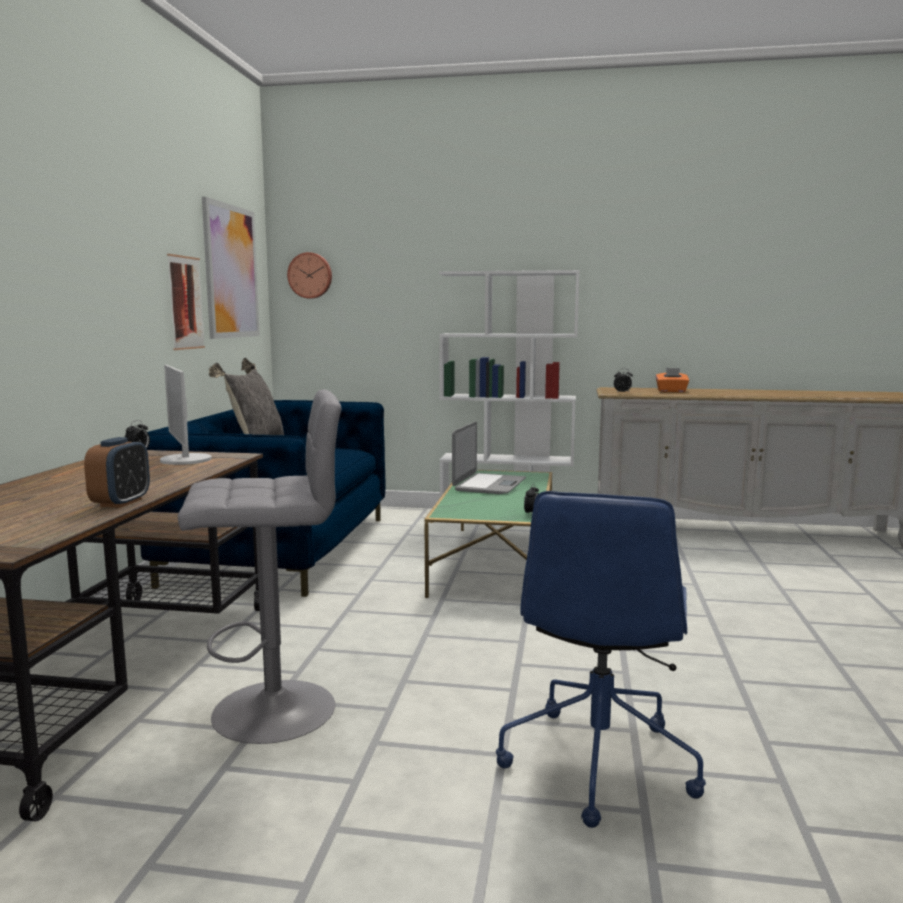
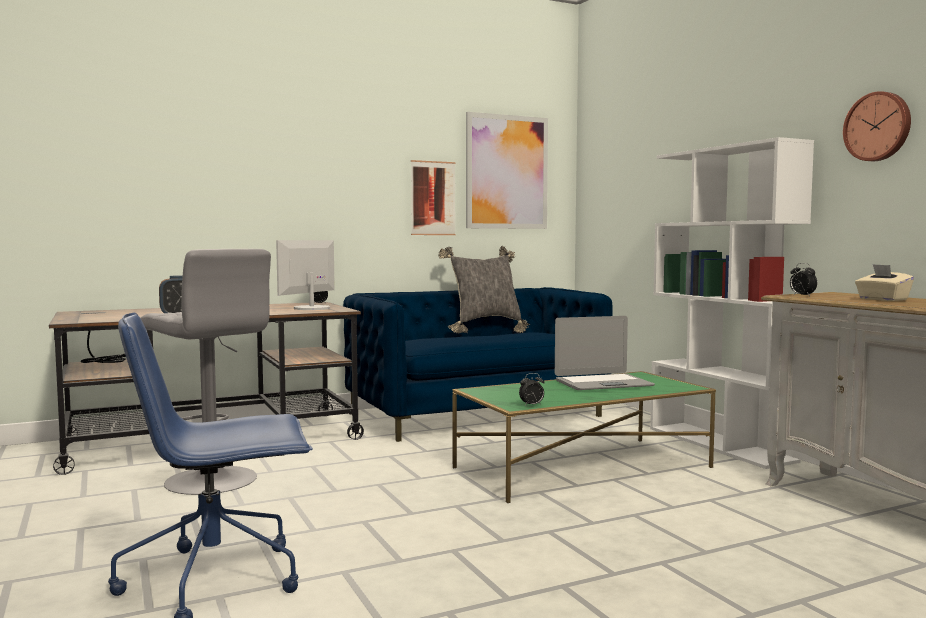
camera: 55 degrees right, 5 degrees down
wall clock [287,252,332,299] -> wall clock moved to [843,91,911,161]
orange tissue box [656,368,689,392] -> beige tissue box [855,264,914,301]

